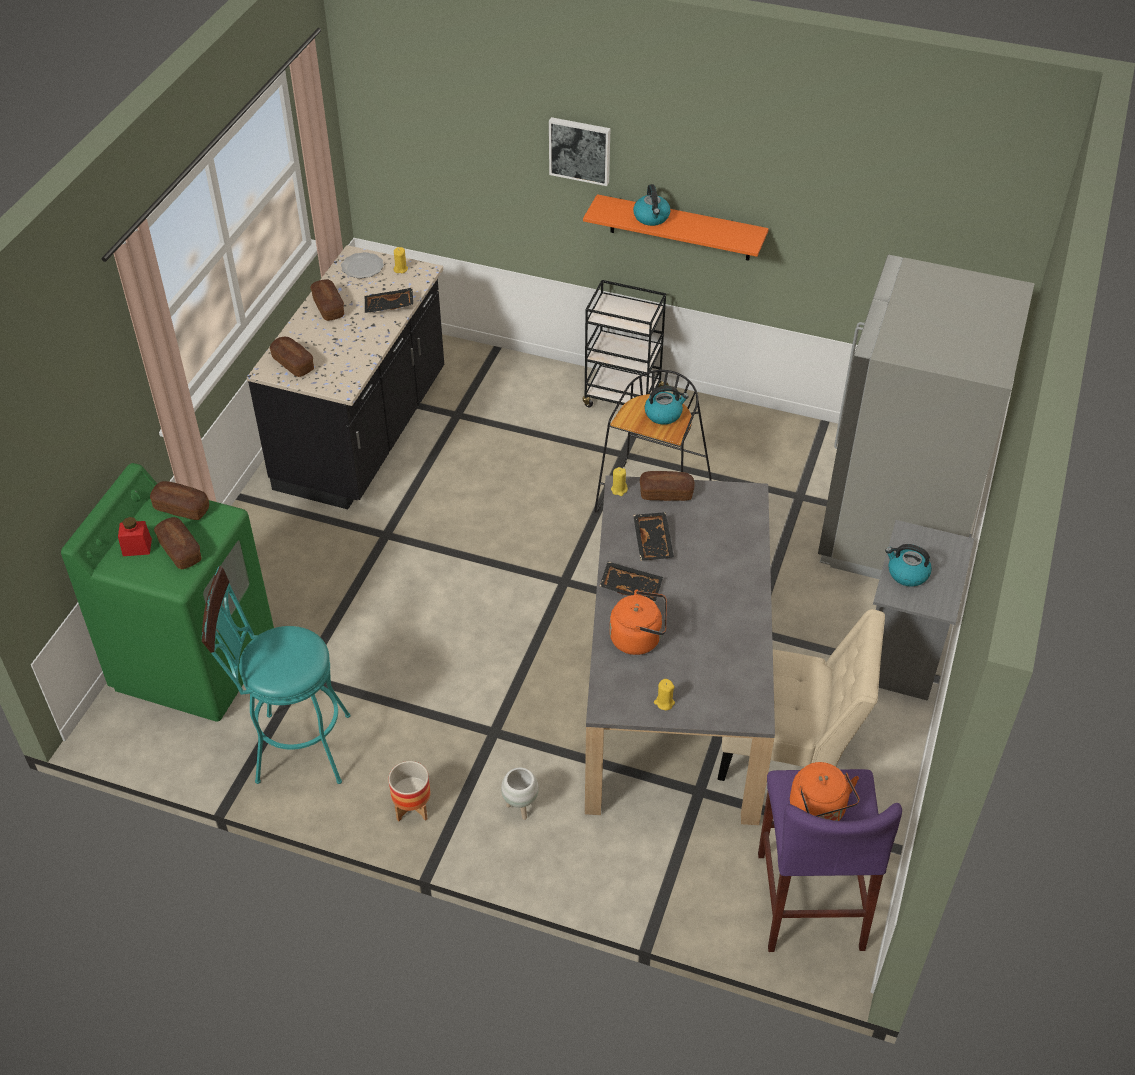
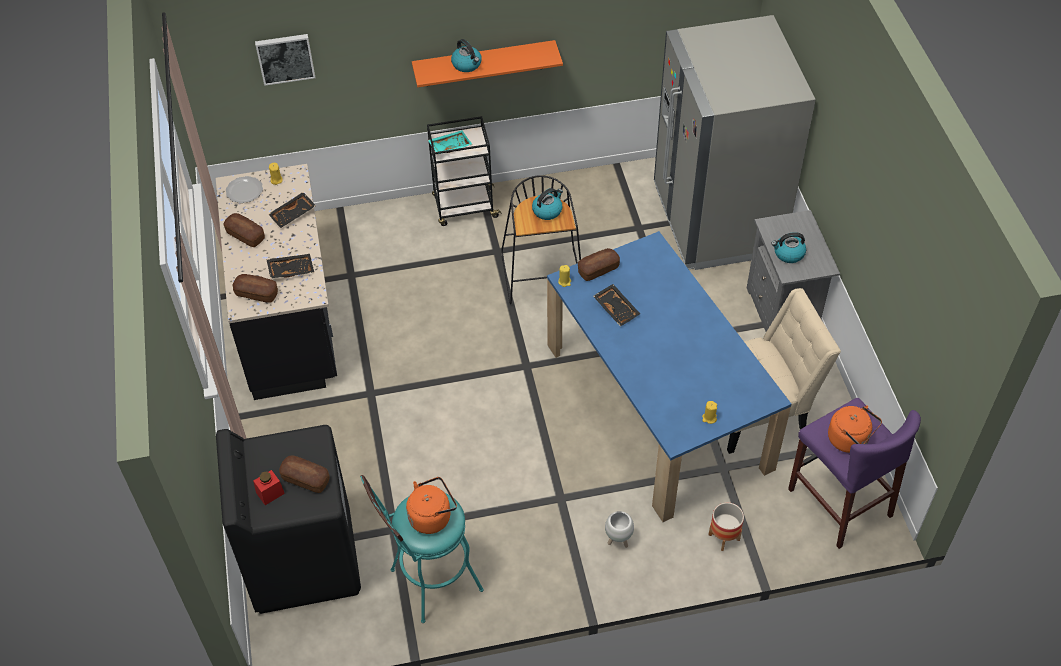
camera: 30 degrees left, 5 degrees up
green washing machine [61,463,274,722] -> black washing machine [216,425,361,614]
bread [150,481,209,520] -> none
planter [389,761,430,821] -> planter moved to [708,503,744,551]
picture [549,117,610,186] -> picture moved to [255,34,315,86]
grey dining table [585,475,775,825] -> blue dining table [547,231,791,522]
black tray [600,562,663,603] -> black tray moved to [266,254,314,278]
orange kettle [610,589,667,655] -> orange kettle moved to [406,477,457,534]
none -> turquoise tray [428,130,473,154]

